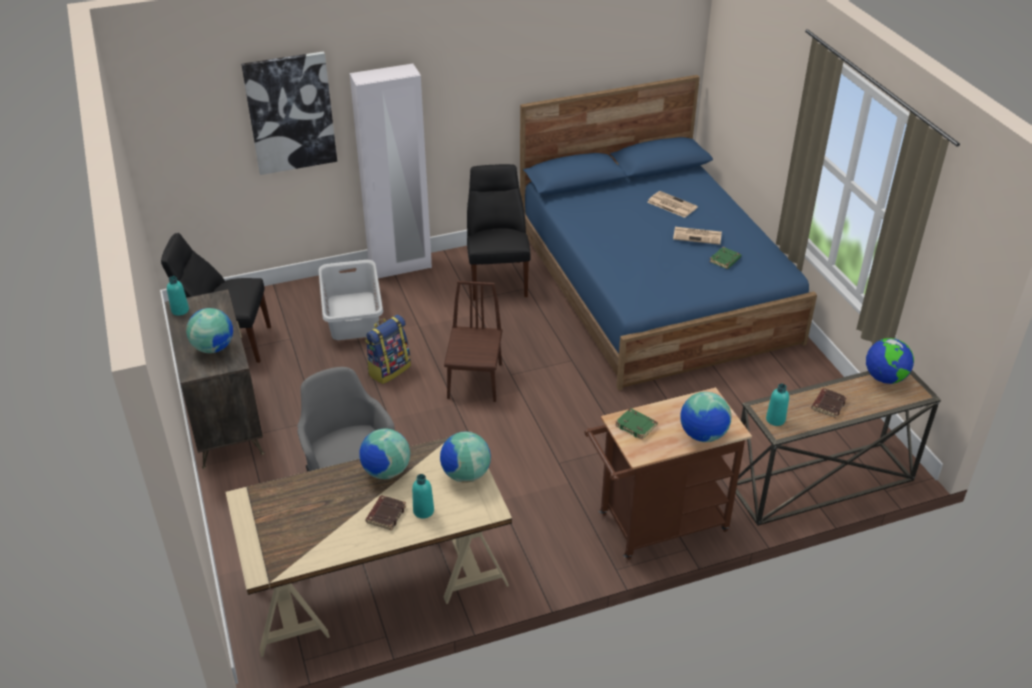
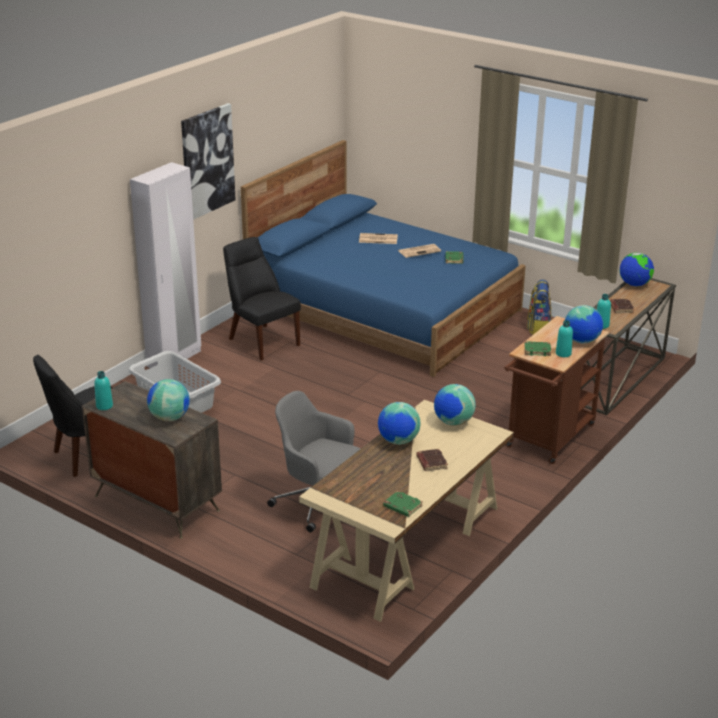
camera: 35 degrees left, 10 degrees down
picture [241,51,337,175] -> picture moved to [181,103,236,220]
backpack [365,315,411,384] -> backpack moved to [527,280,551,334]
turquoise bottle [412,474,434,519] -> turquoise bottle moved to [556,320,573,357]
brown chair [444,281,502,402] -> none
none -> green book [383,491,423,517]

